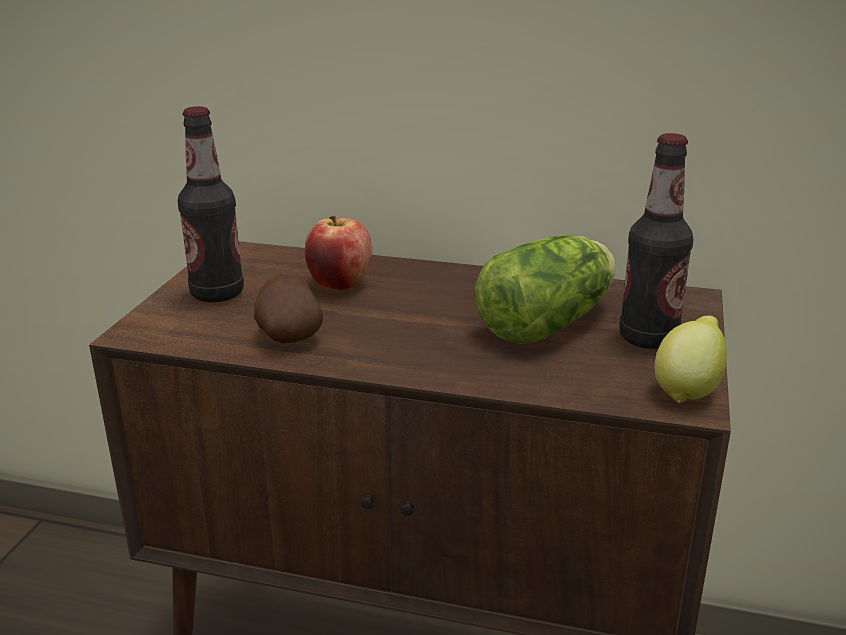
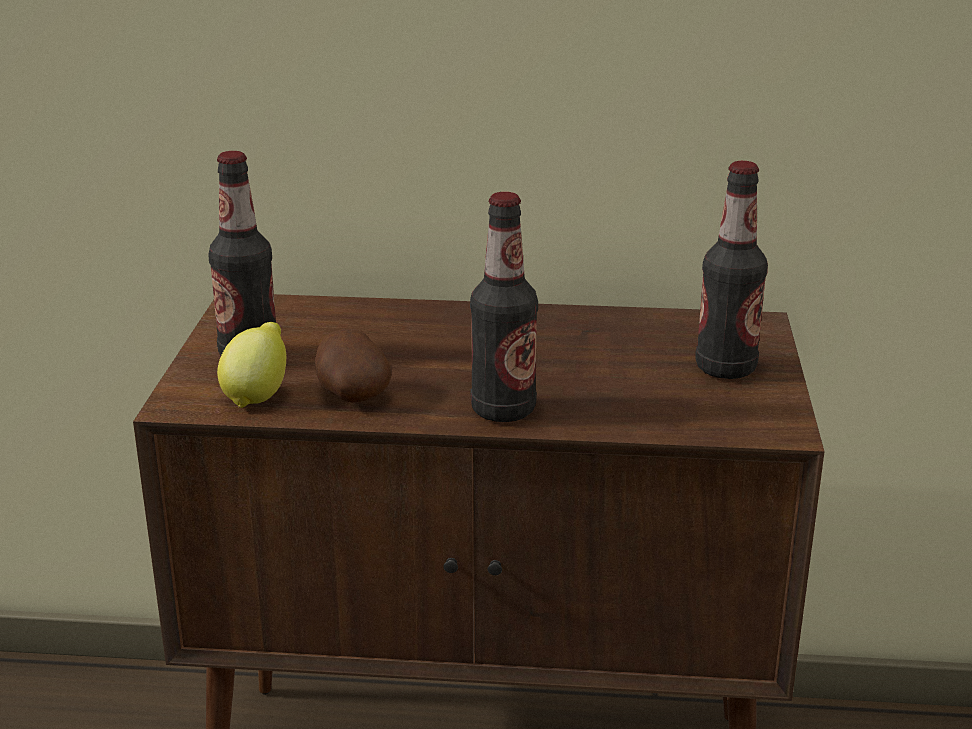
camera: 10 degrees left, 0 degrees up
apple [305,216,372,291] -> none
lettuce [475,235,616,344] -> none
lemon [654,315,727,403] -> lemon moved to [217,322,286,408]
none -> bottle [470,192,538,422]

